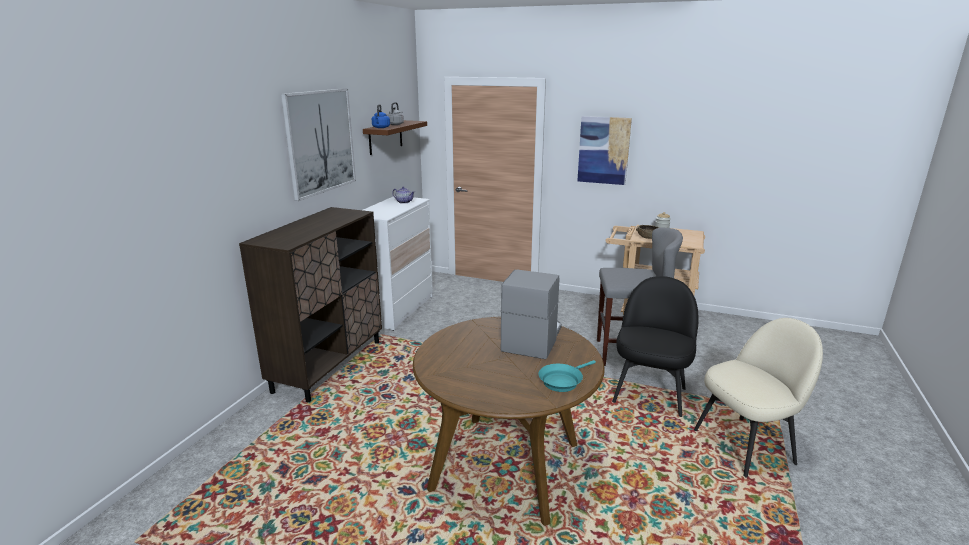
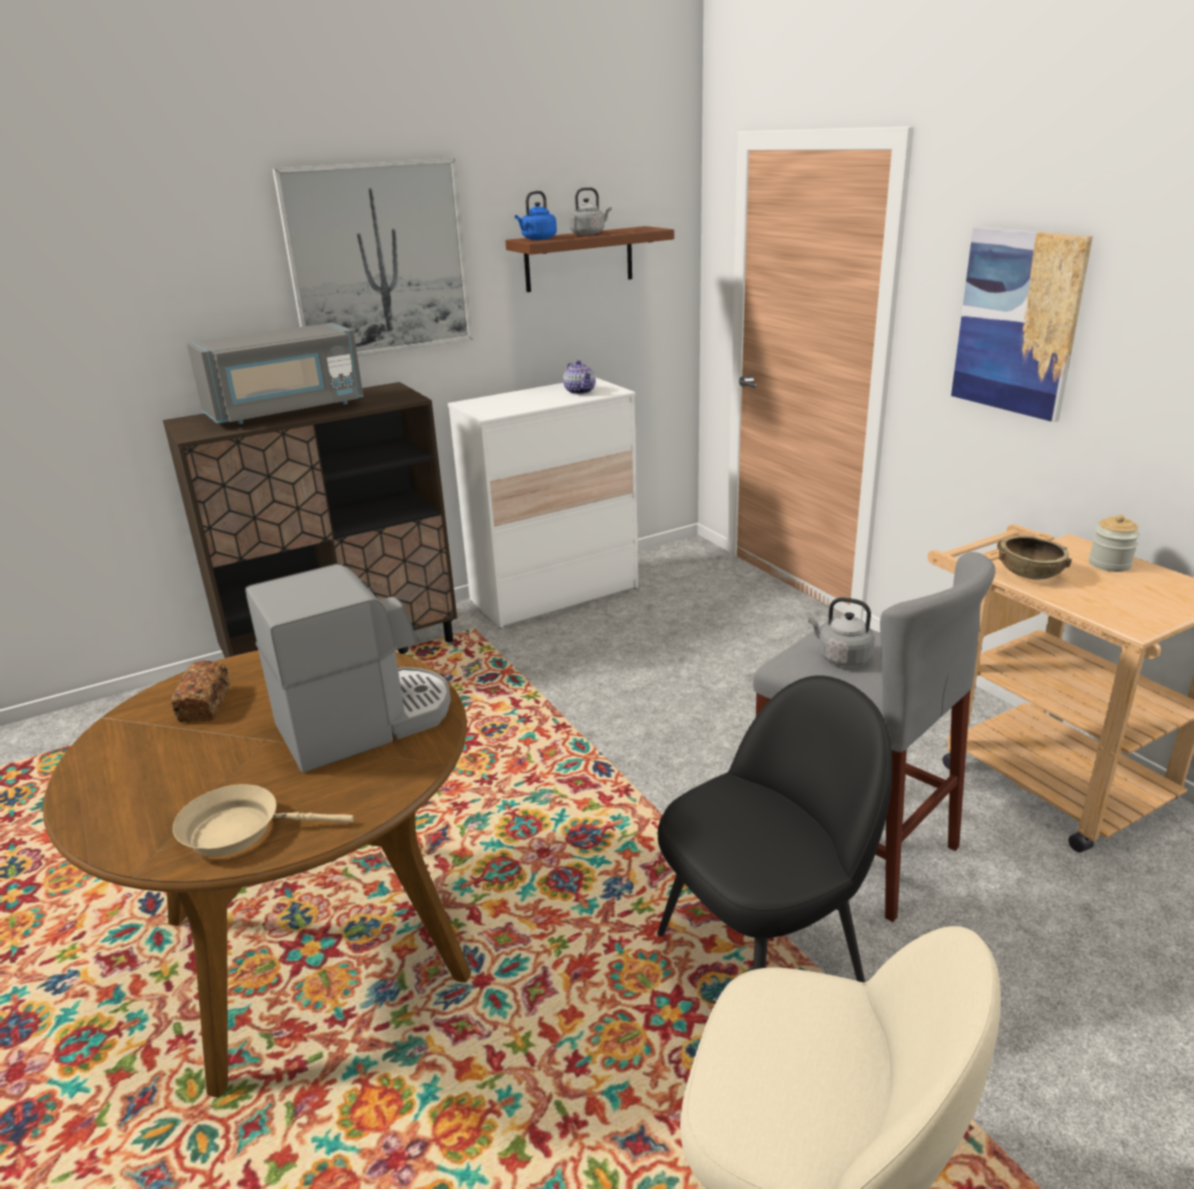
camera: 40 degrees right, 5 degrees up
turquoise frying pan [538,360,596,392] -> beige frying pan [173,784,354,857]
none -> bread [171,661,229,722]
none -> grey microwave [187,322,364,424]
none -> grey kettle [808,597,875,667]

